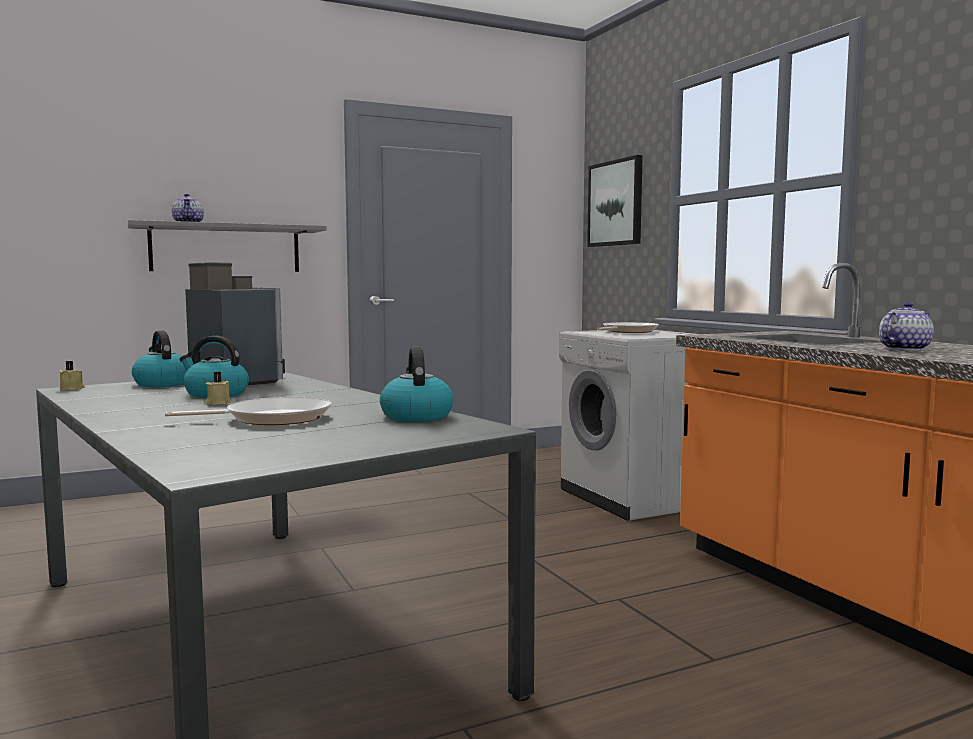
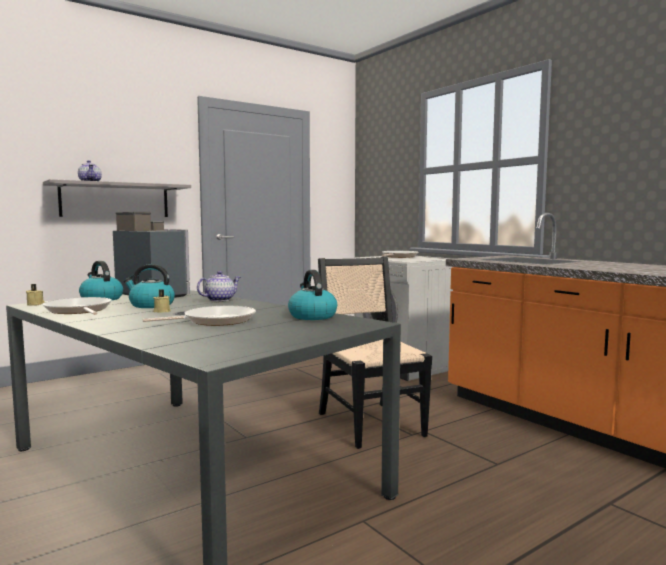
camera: 10 degrees left, 0 degrees up
picture [587,155,643,247] -> none
teapot [879,302,934,351] -> teapot moved to [197,271,241,301]
none -> frying pan [42,297,112,315]
none -> chair [318,256,432,449]

